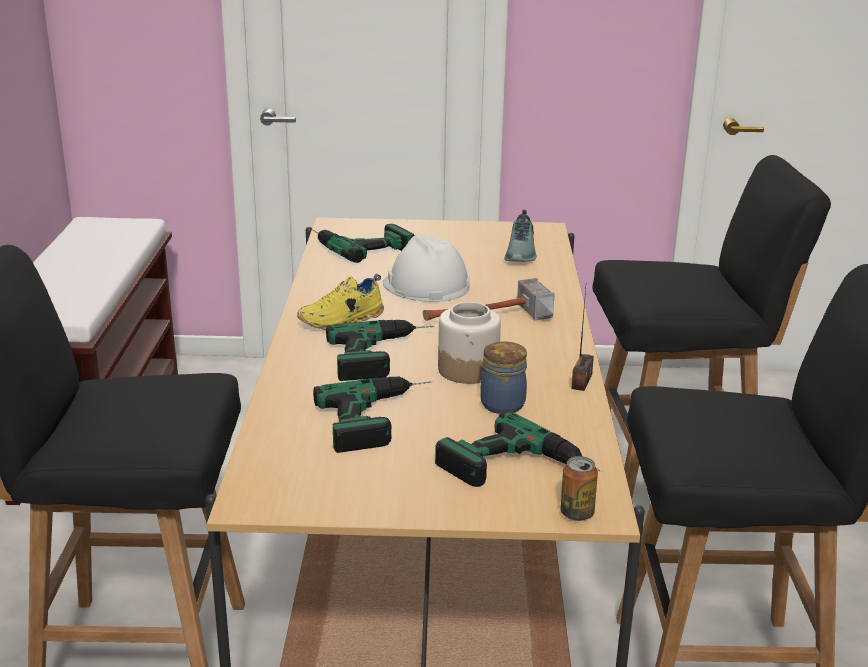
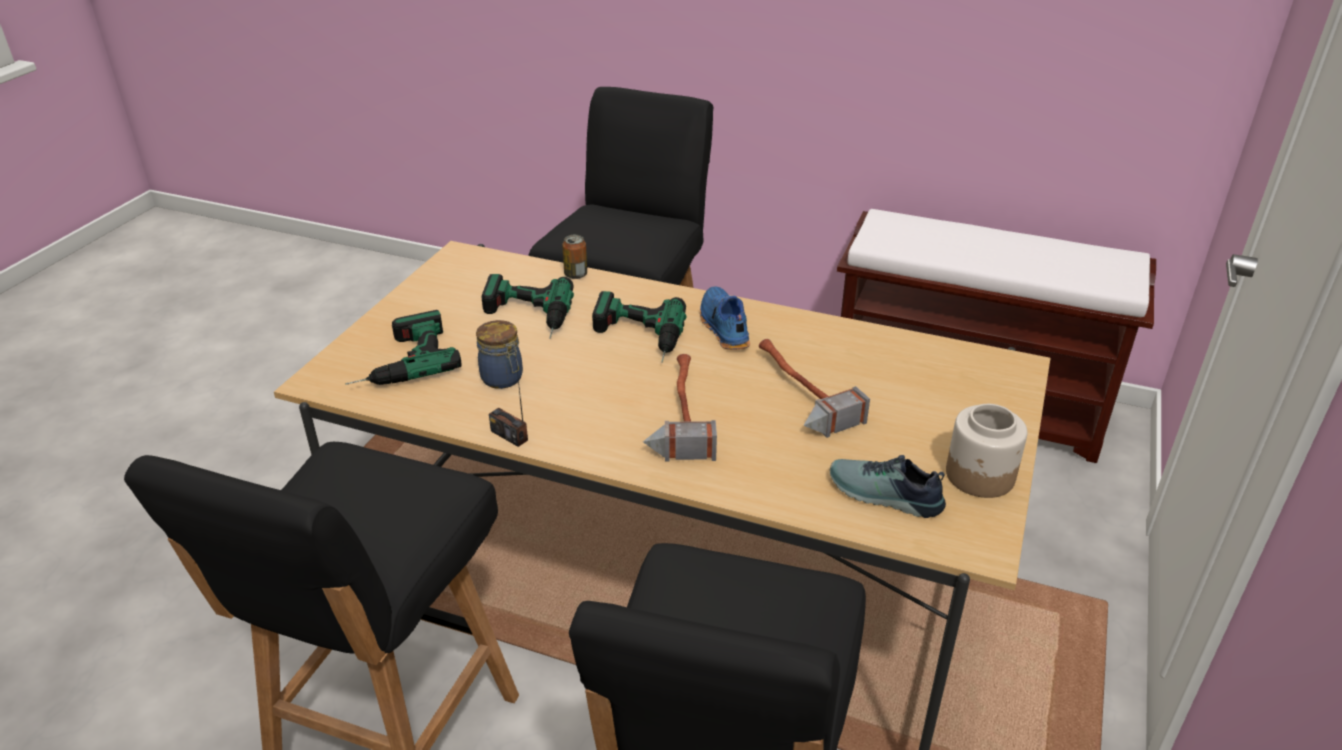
camera: 110 degrees right, 10 degrees up
yellow shoe [297,274,384,330] -> blue shoe [700,286,750,350]
power drill [311,224,415,263] -> none
white hard hat [383,235,470,302] -> hammer [759,339,870,438]
jar [438,302,501,384] -> jar moved to [946,404,1028,498]
can [560,456,598,521] -> can moved to [562,235,587,279]

